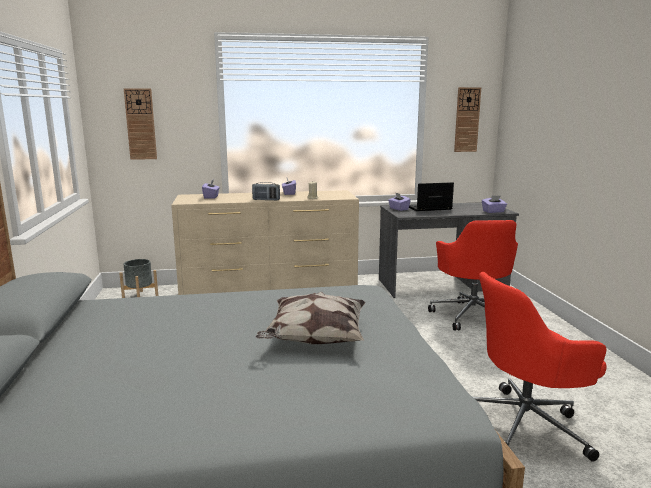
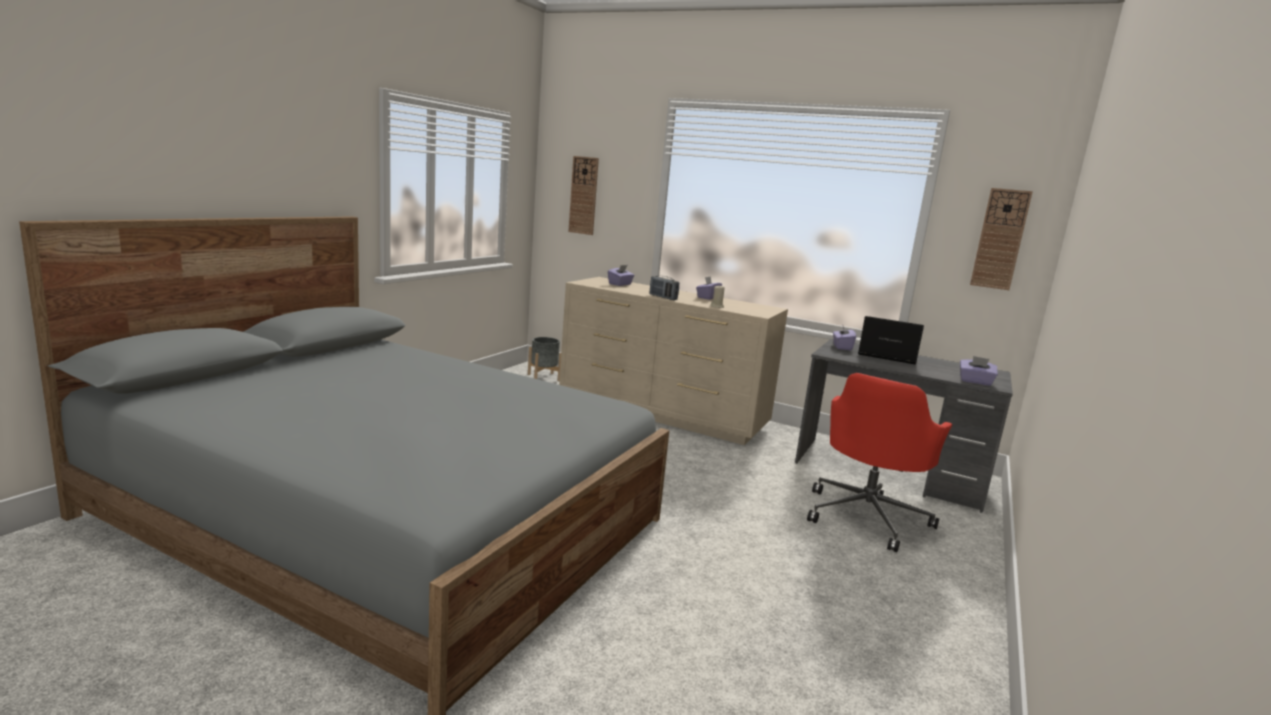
camera: 35 degrees right, 0 degrees up
pillow [256,292,365,344] -> none
red office chair [473,272,607,462] -> none

